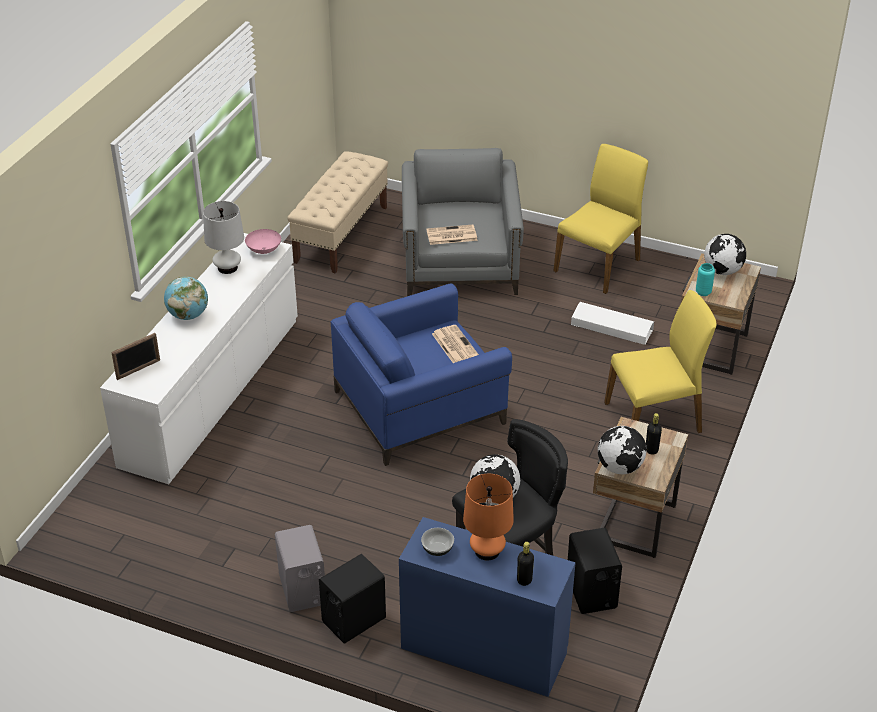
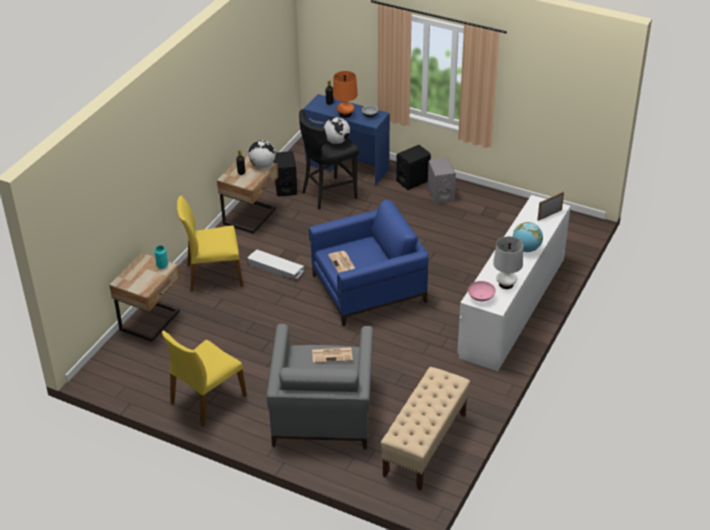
camera: 175 degrees left, 0 degrees up
white storage box [571,302,654,345] -> white storage box moved to [247,250,304,280]
globe [704,234,746,275] -> none

